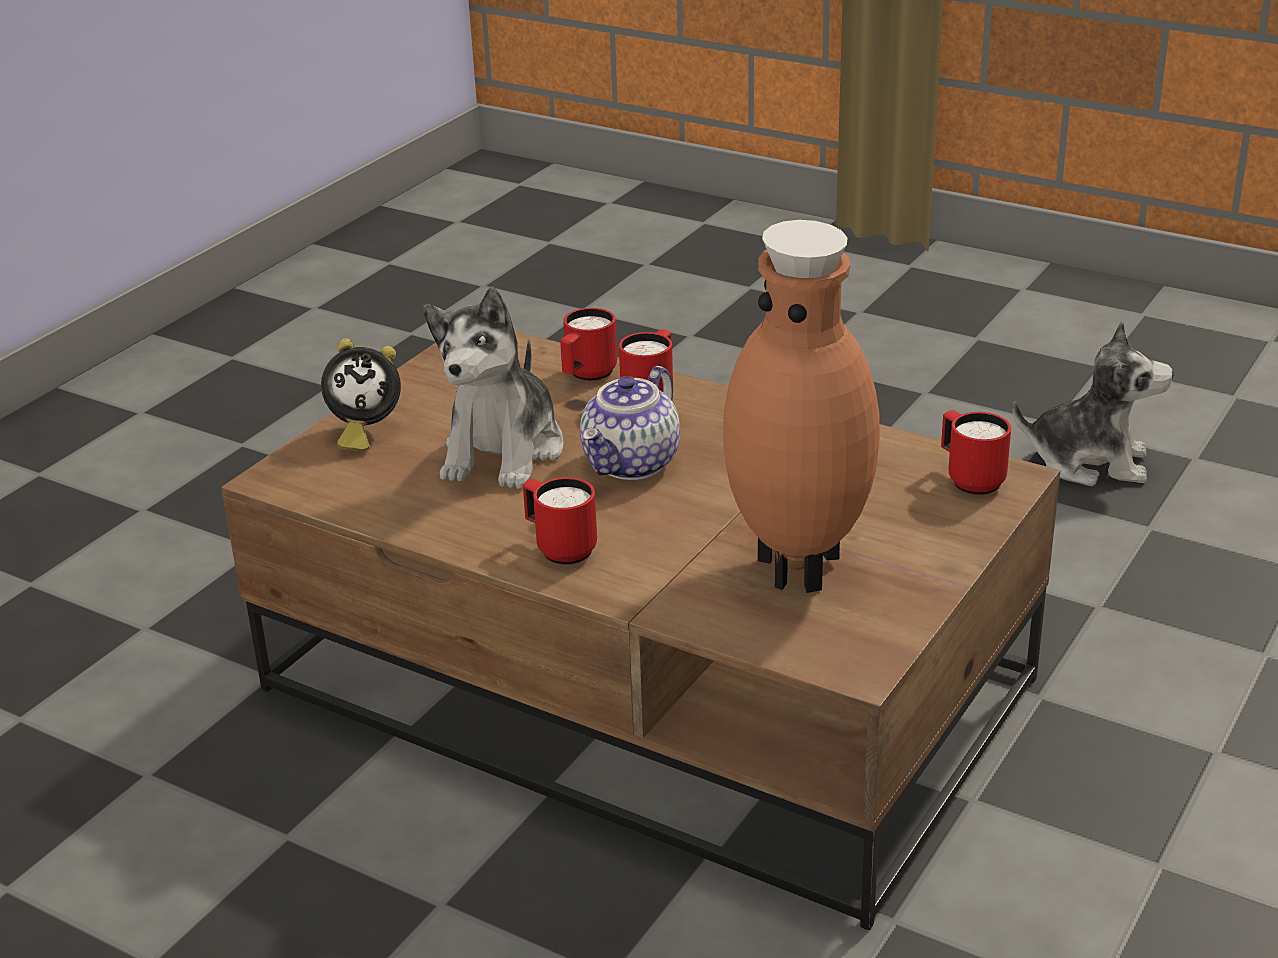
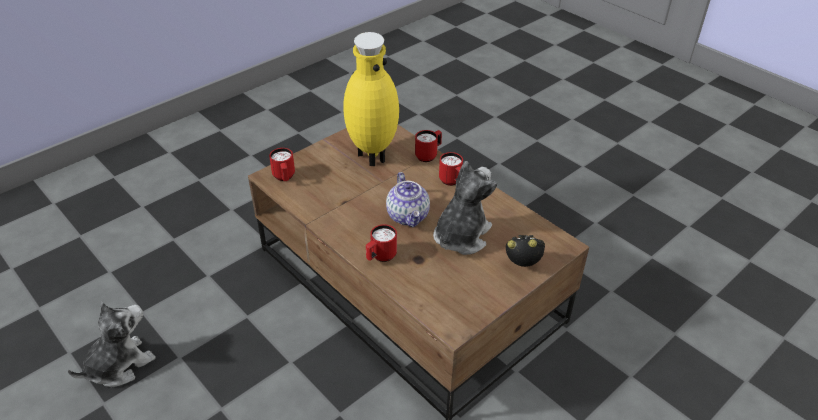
camera: 165 degrees left, 10 degrees up
red mug [560,308,617,381] -> red mug moved to [415,130,442,162]
teapot [580,366,680,480] -> teapot turned 120 degrees clockwise [386,172,430,227]
brown vase [723,220,880,593] -> yellow vase [343,32,399,166]
plush toy [1013,321,1173,486] -> plush toy turned 105 degrees clockwise [67,302,156,387]

